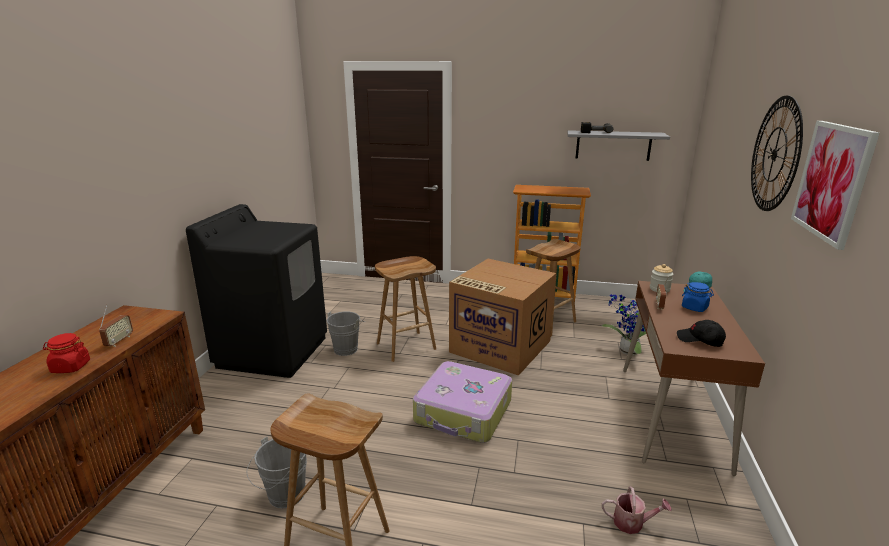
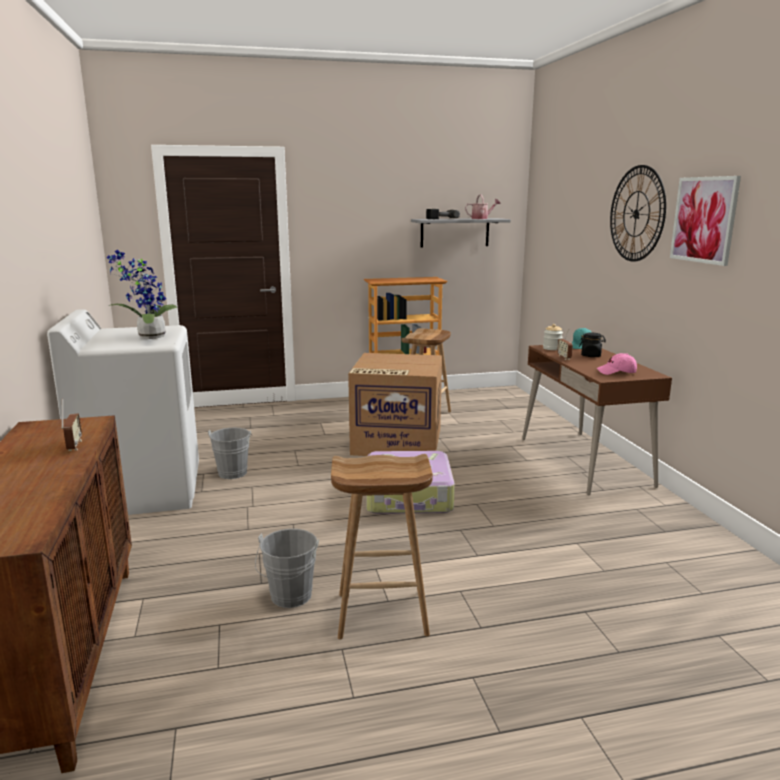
camera: 25 degrees left, 5 degrees down
red jar [43,333,90,373] -> none
black washing machine [186,204,327,378] -> white washing machine [47,309,199,515]
brown stool [375,256,436,362] -> none
potted plant [602,294,646,356] -> potted plant moved to [106,250,177,339]
watering can [602,486,672,534] -> watering can moved to [465,194,501,219]
black cap [677,320,726,347] -> pink cap [597,353,637,375]
blue jar [682,282,714,312] -> black jar [579,333,606,357]

